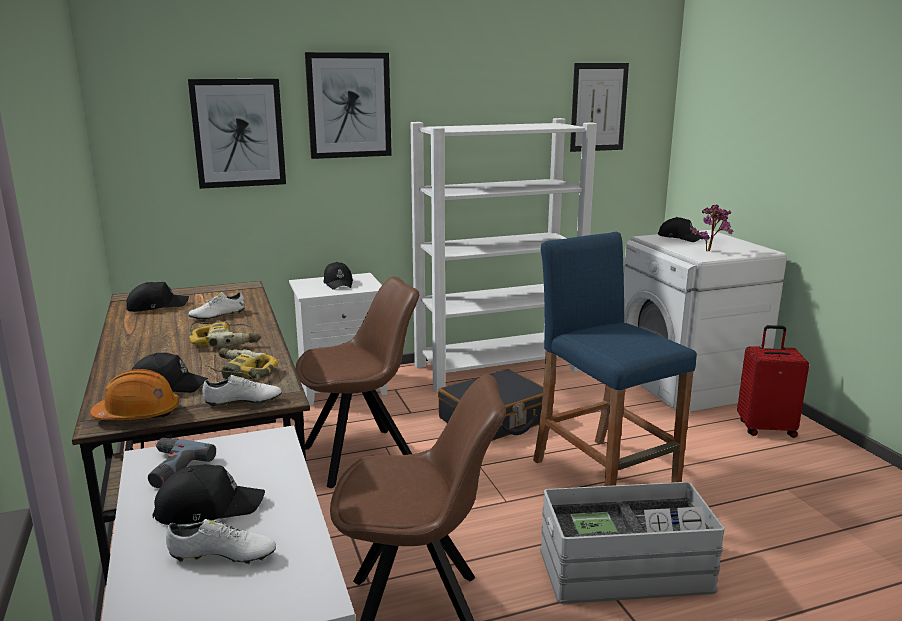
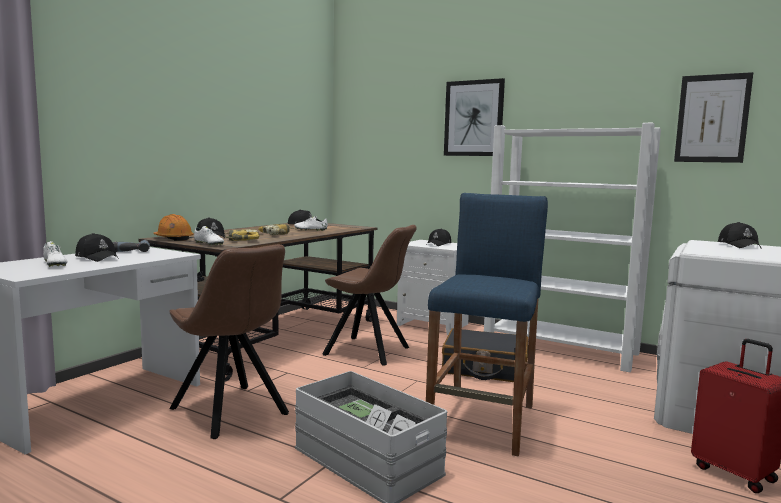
camera: 50 degrees right, 10 degrees down
picture [188,79,286,189] -> none
potted plant [691,204,733,251] -> none

